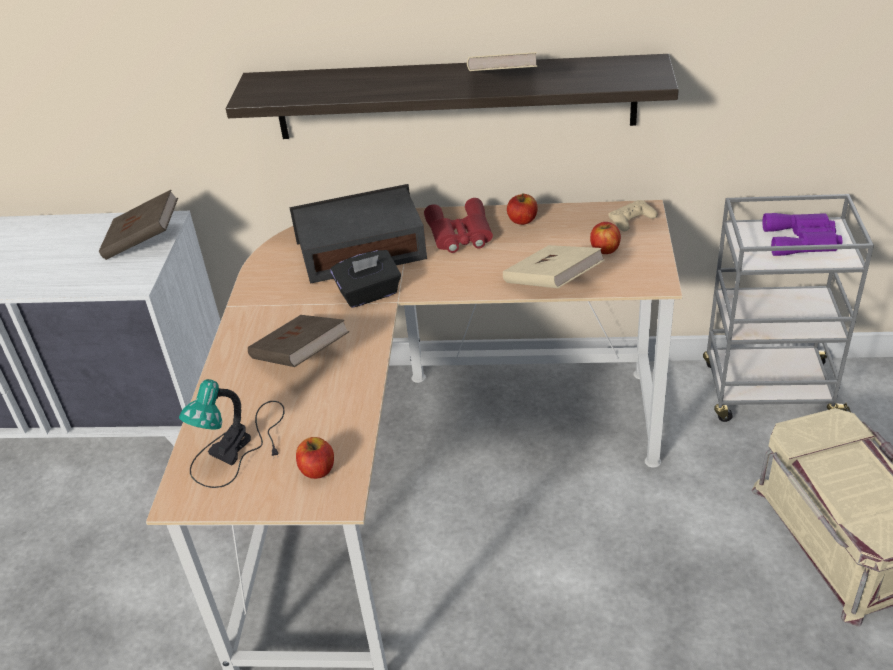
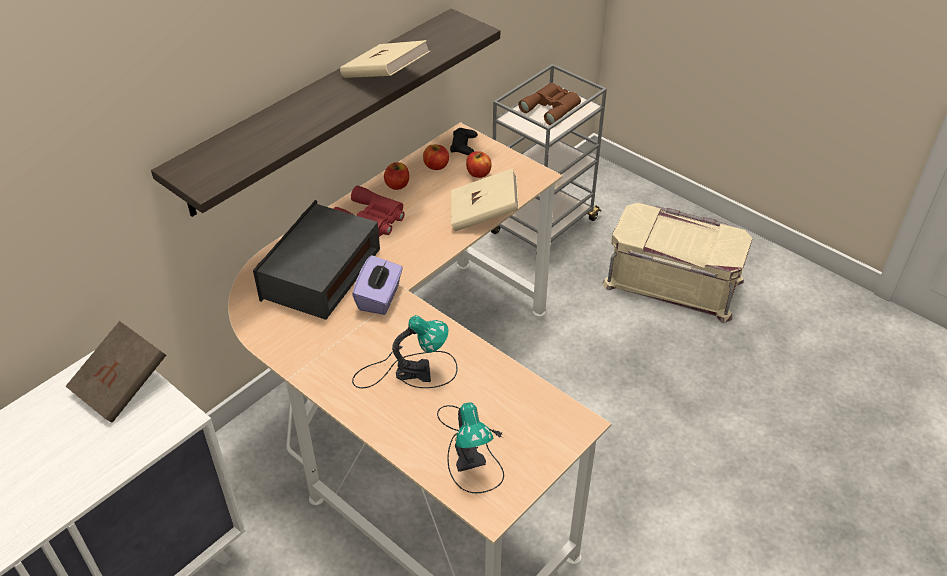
camera: 55 degrees left, 5 degrees up
brown book [248,315,349,367] -> table lamp [352,315,457,388]
apple [296,437,334,479] -> apple moved to [423,145,449,170]
black tissue box [330,250,401,308] -> purple tissue box [352,255,403,315]
beige game controller [608,200,658,231] -> black game controller [450,128,478,155]
purple binoculars [762,213,842,256] -> brown binoculars [518,83,581,125]

